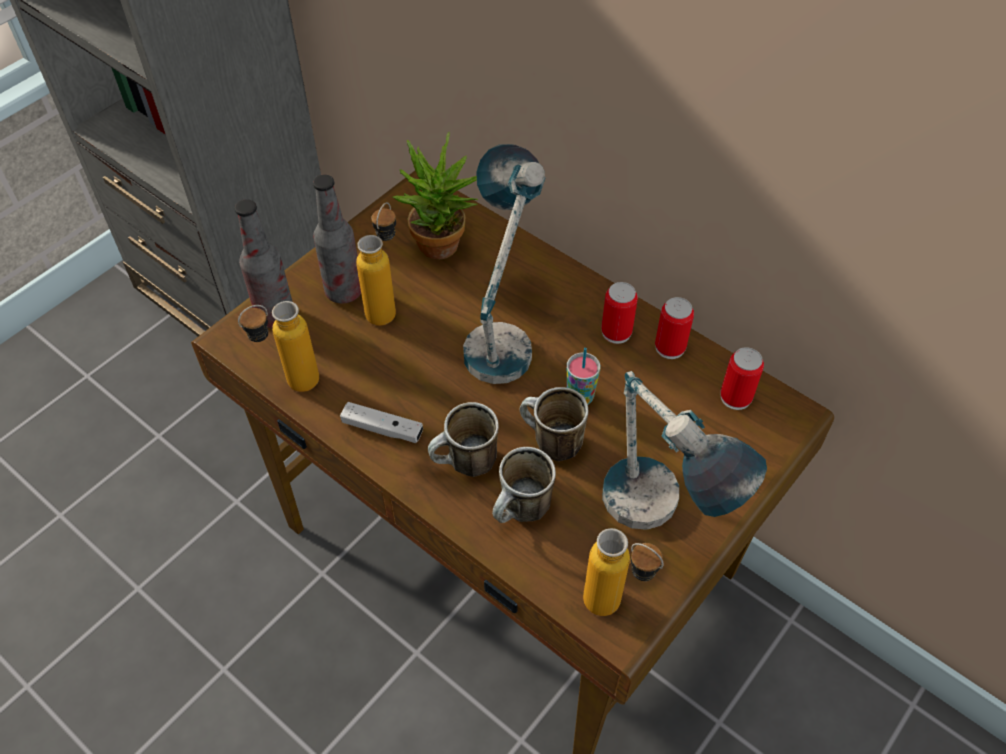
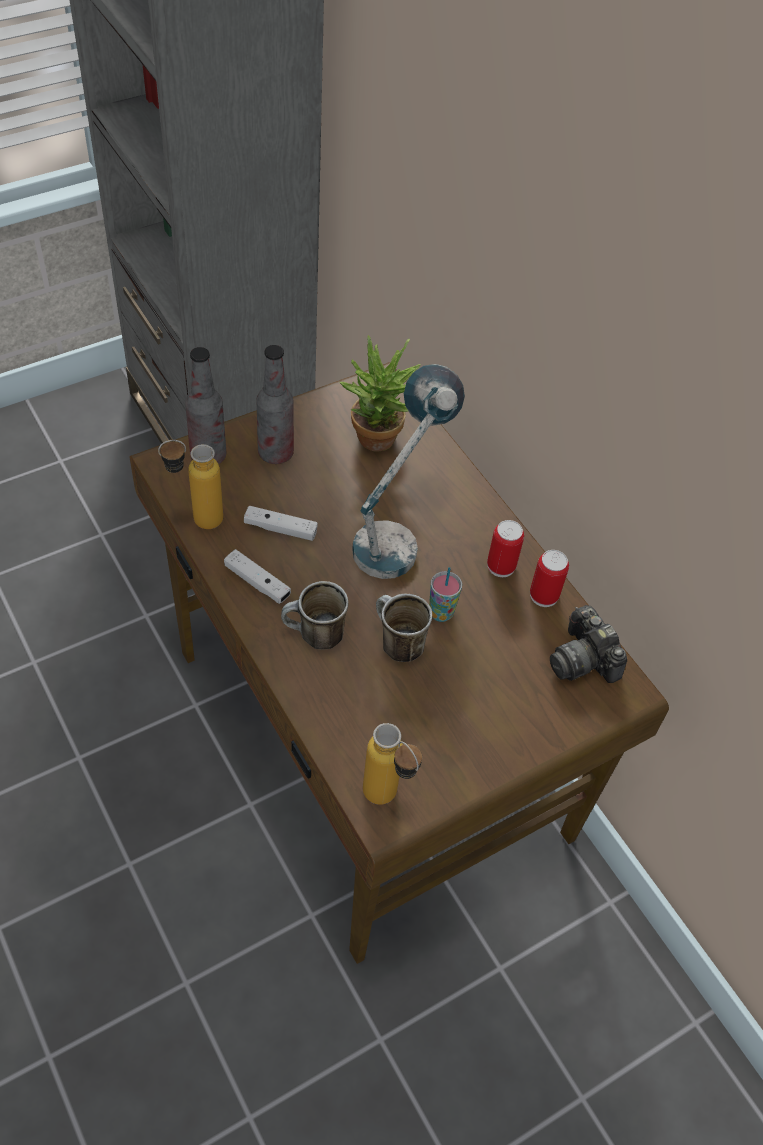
camera: 15 degrees right, 0 degrees up
bottle [356,202,396,326] -> none
mug [492,447,556,523] -> none
table lamp [602,371,767,530] -> none
can [720,347,764,410] -> camera [550,605,627,683]
none -> white game controller [244,506,318,541]

